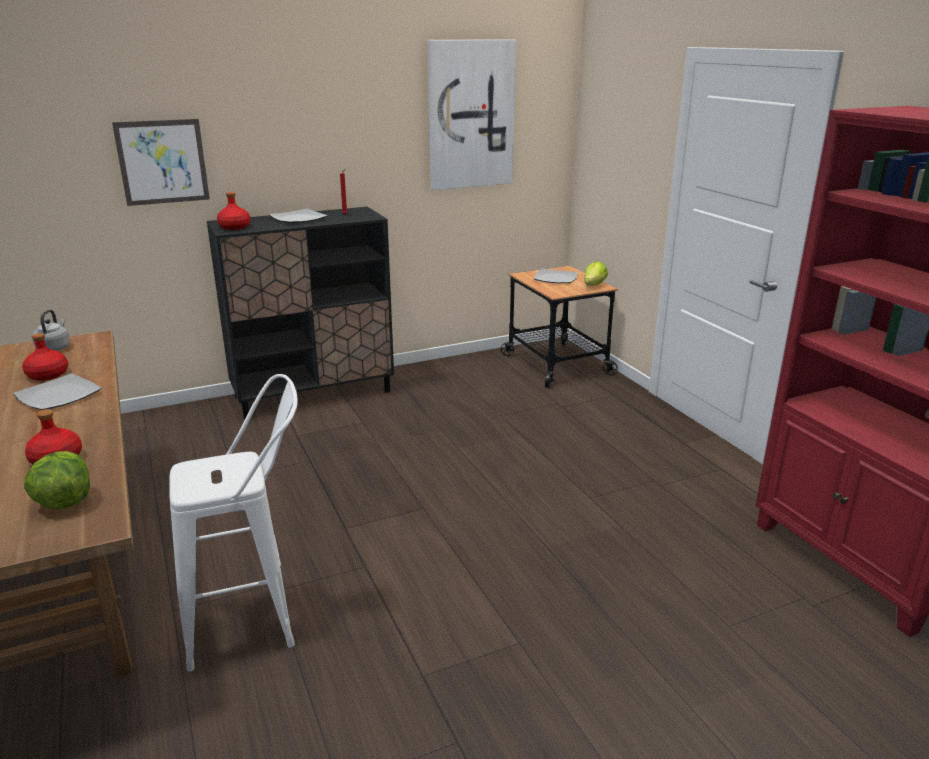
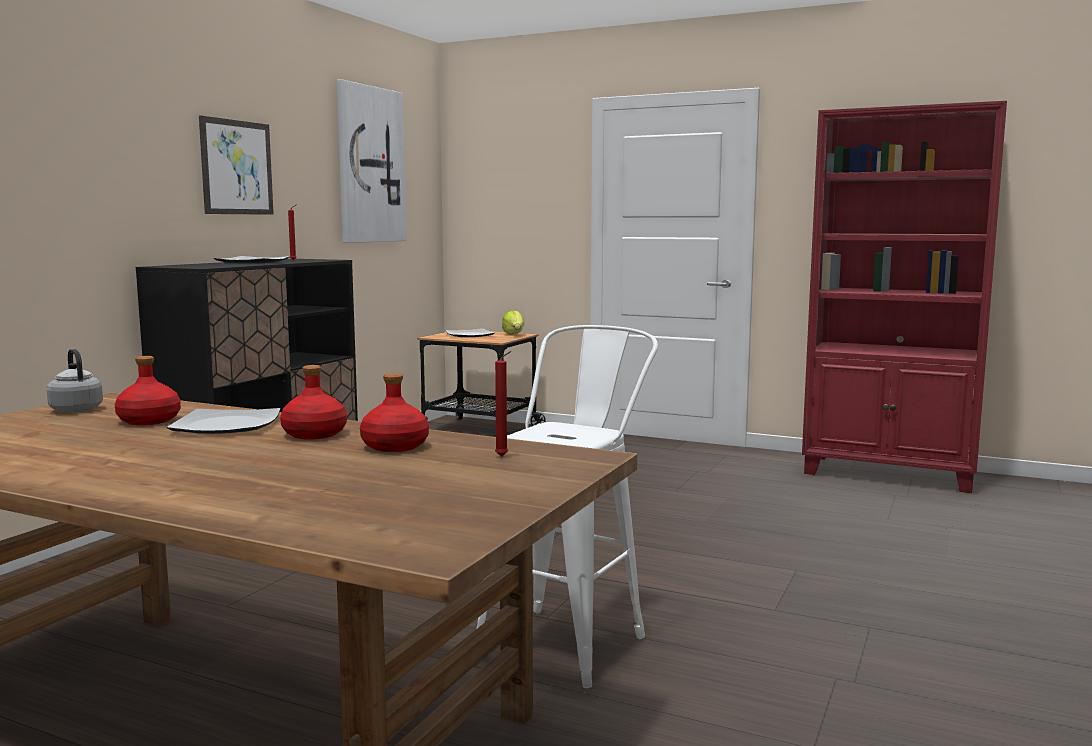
camera: 40 degrees left, 15 degrees down
lettuce [24,451,90,509] -> red candle [495,351,512,457]
picture [112,119,210,206] -> picture moved to [199,115,274,215]
red bottle [217,192,250,230] -> red bottle moved to [280,365,347,440]

